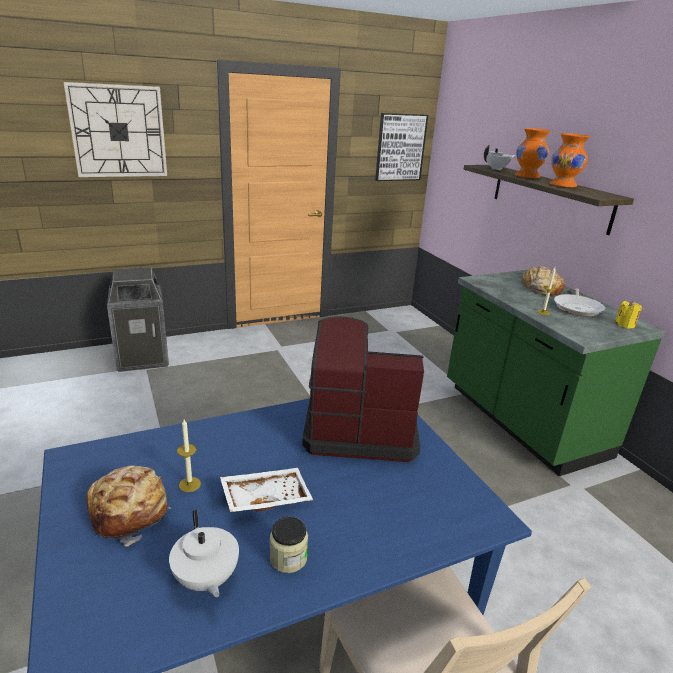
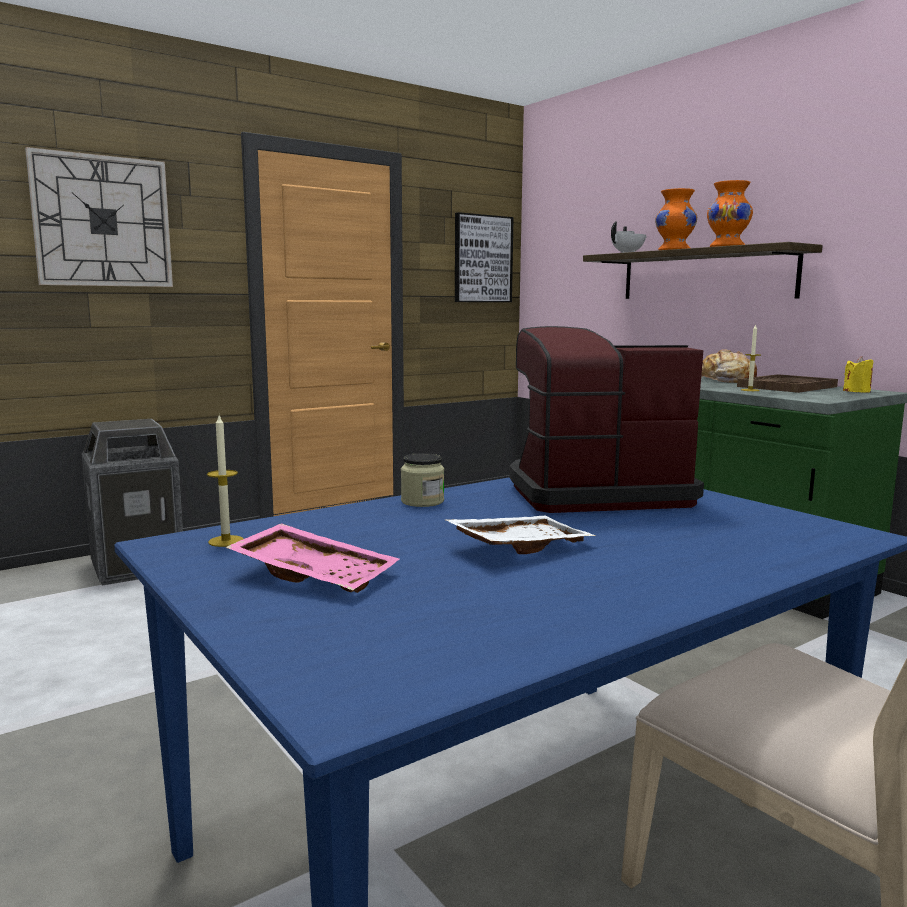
camera: 10 degrees left, 15 degrees down
bread [86,465,171,547] -> pink tray [225,523,399,593]
white teapot [169,509,239,597] -> none
candle [177,419,201,492] -> candle moved to [207,415,243,547]
jar [270,517,308,573] -> jar moved to [401,453,444,507]
frying pan [554,288,605,316] -> brown tray [737,374,838,393]

